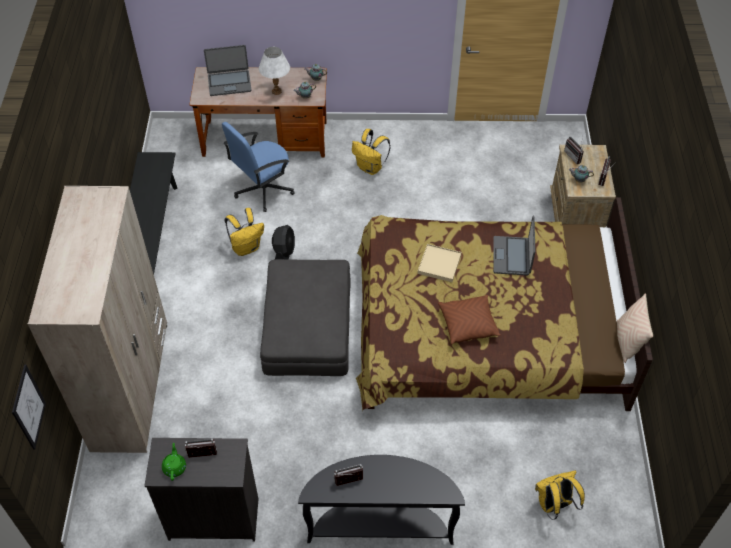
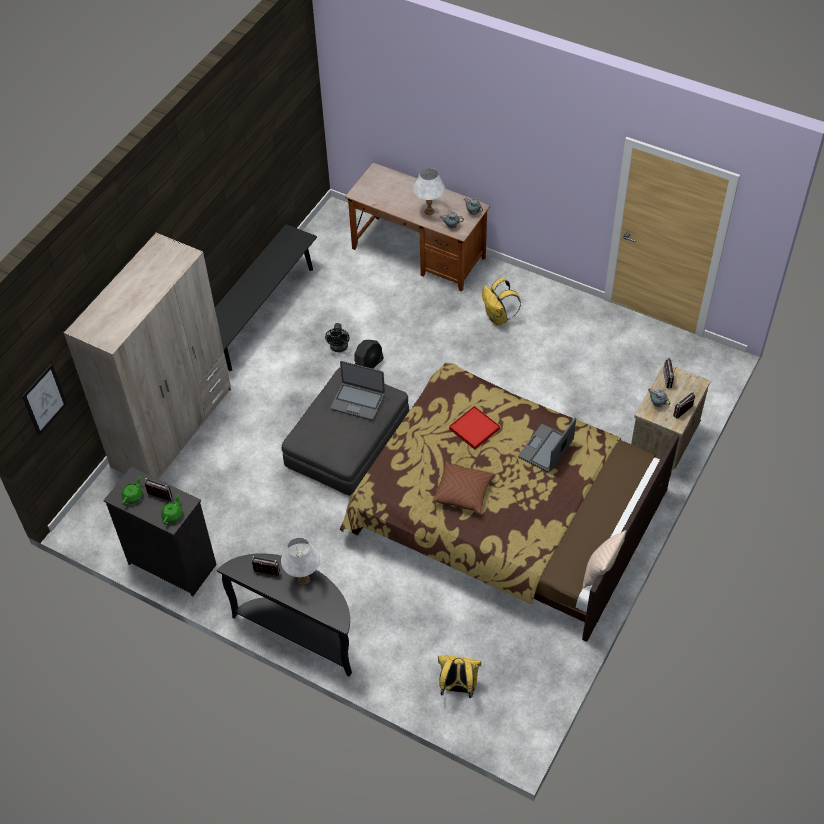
camera: 30 degrees right, 0 degrees up
laptop [204,45,252,96] -> laptop moved to [331,361,385,420]
blue office chair [222,122,295,212] -> none
yellow backpack [225,208,264,256] -> black fan [325,323,350,352]
beige tray [418,244,462,282] -> red tray [449,406,500,450]
none -> green teapot [161,494,183,525]
none -> white table lamp [281,538,320,585]

